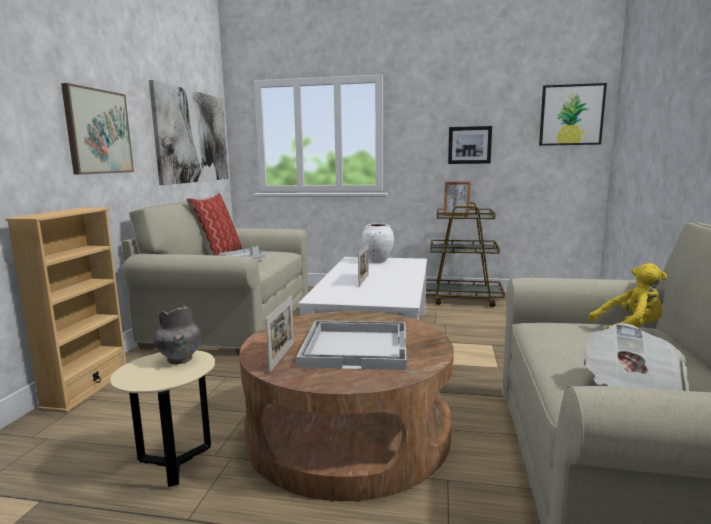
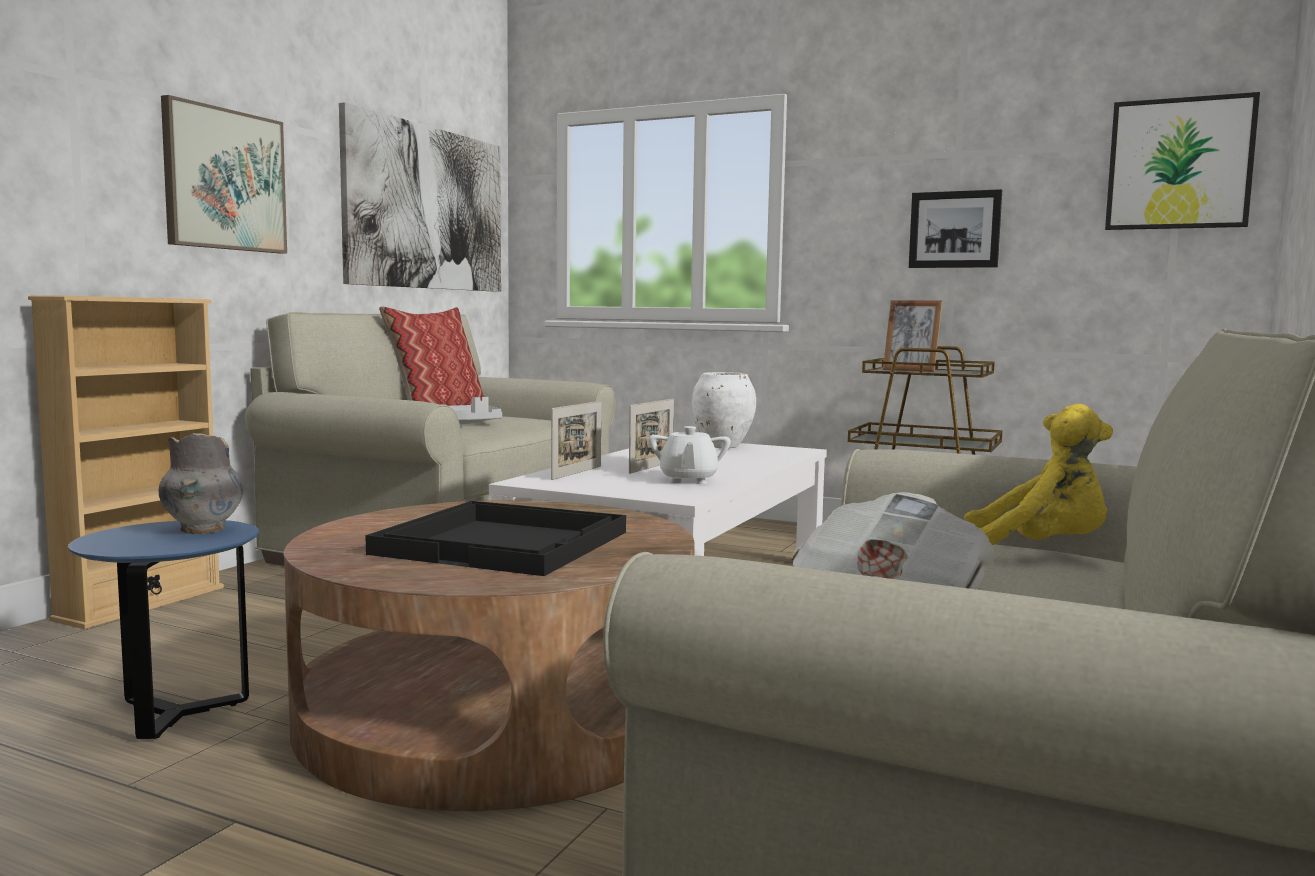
camera: 15 degrees right, 5 degrees down
beige side table [110,350,215,487] -> blue side table [68,520,259,739]
picture frame [266,296,294,373] -> picture frame moved to [551,401,601,480]
white tray [296,321,406,370] -> black tray [365,501,626,576]
none -> white teapot [649,426,731,484]

